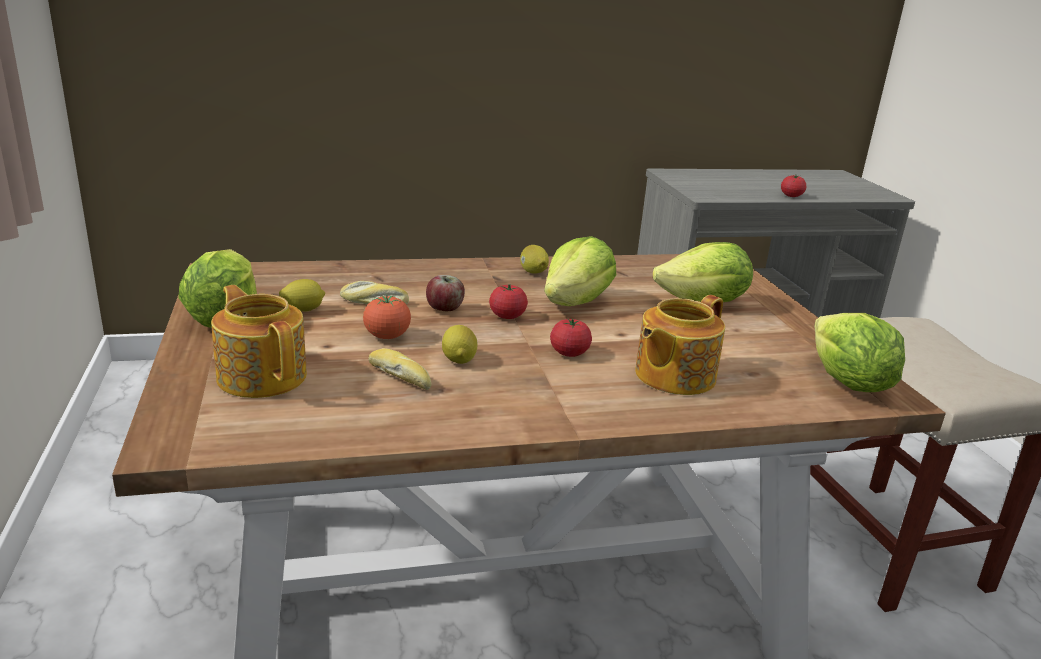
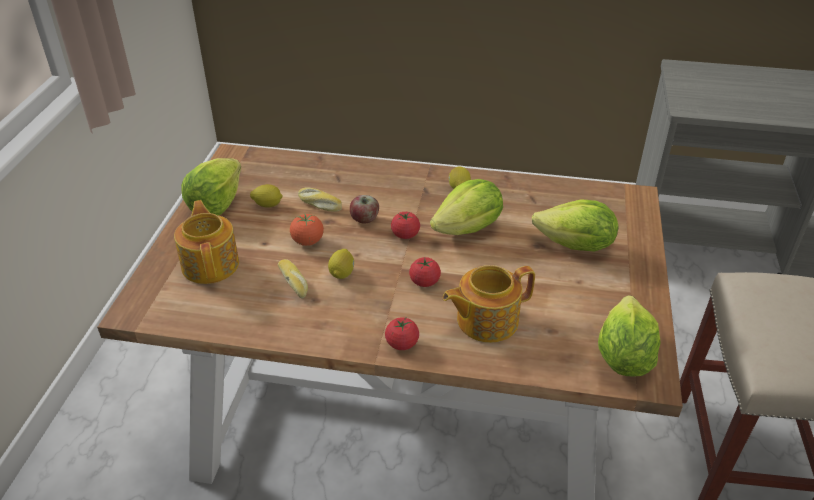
camera: 25 degrees right, 15 degrees up
tomato [781,174,806,197] -> tomato moved to [385,317,419,350]

